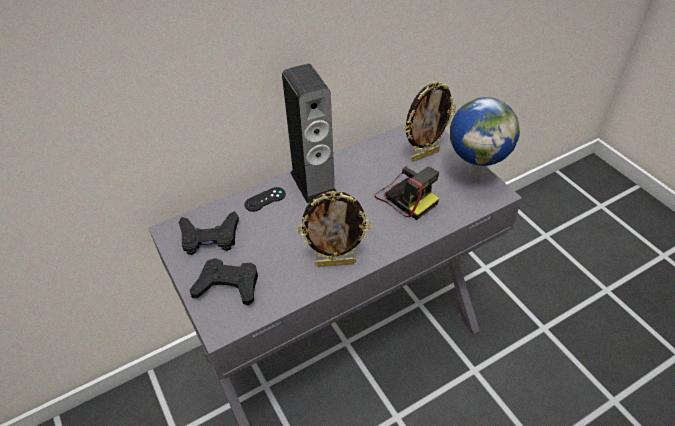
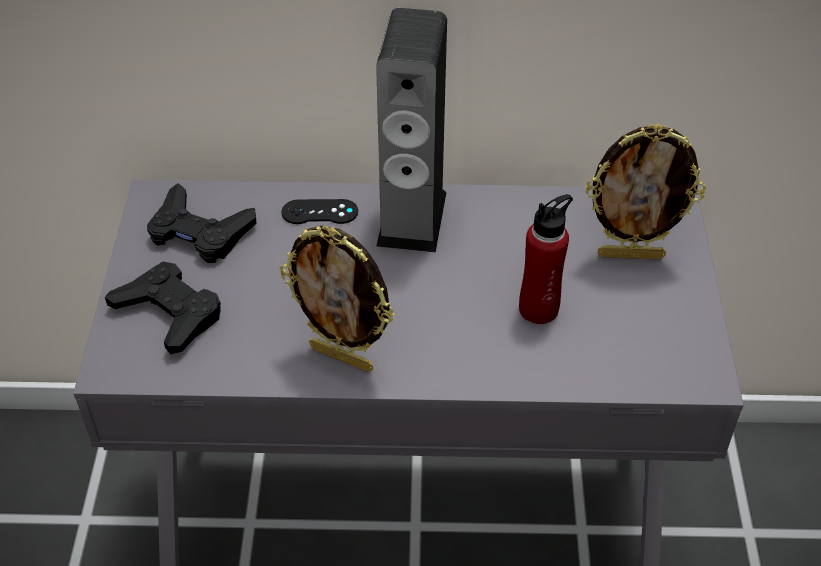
camera: 30 degrees right, 0 degrees up
camera [374,166,439,220] -> red bottle [519,194,573,324]
globe [450,97,520,183] -> none

